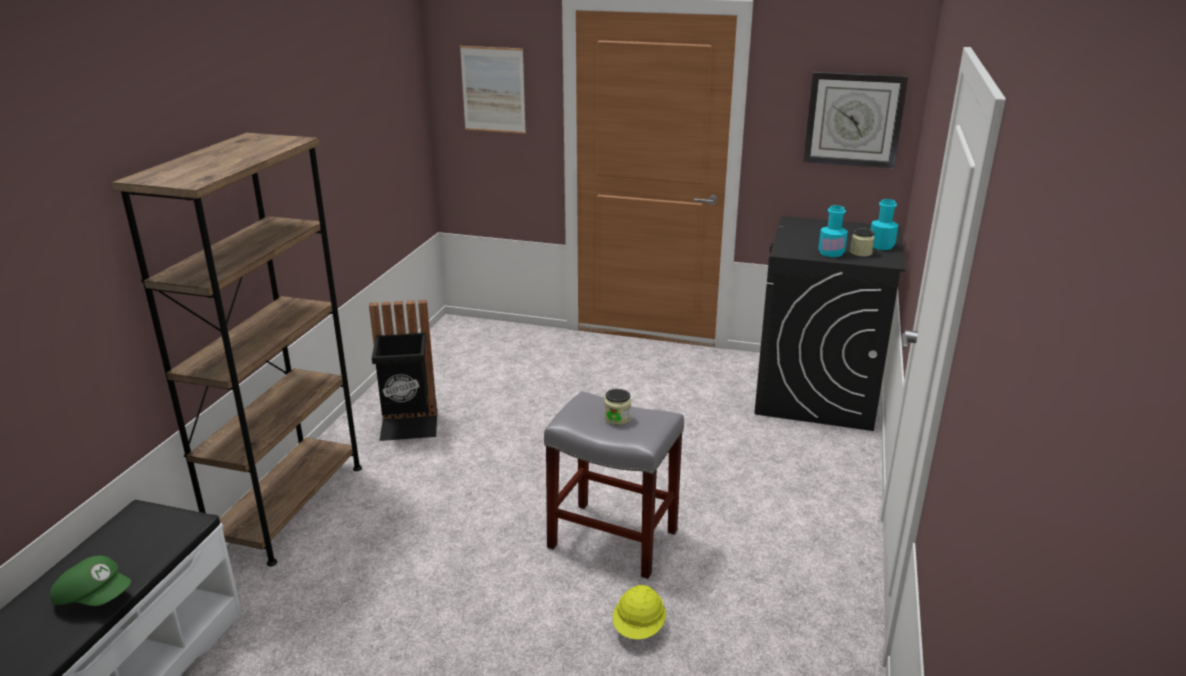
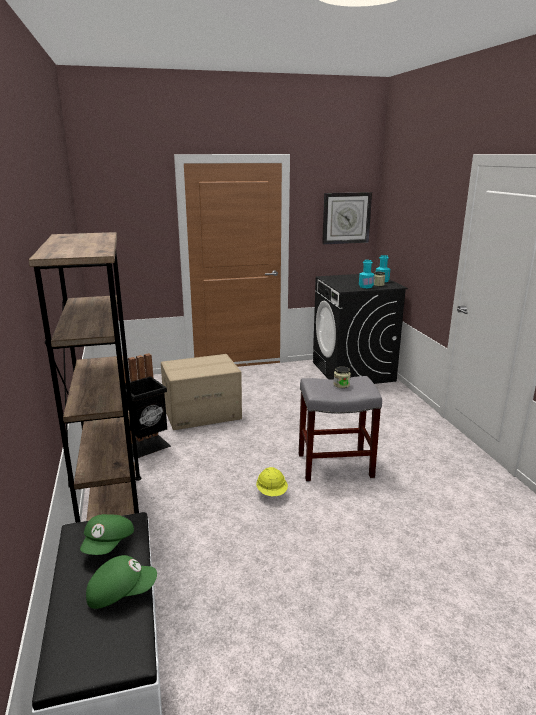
camera: 30 degrees left, 5 degrees down
picture [460,46,526,134] -> none
yellow hard hat [613,585,666,639] -> yellow hard hat moved to [256,467,288,496]
none -> green cap [80,514,134,555]
none -> cardboard box [161,354,242,430]

